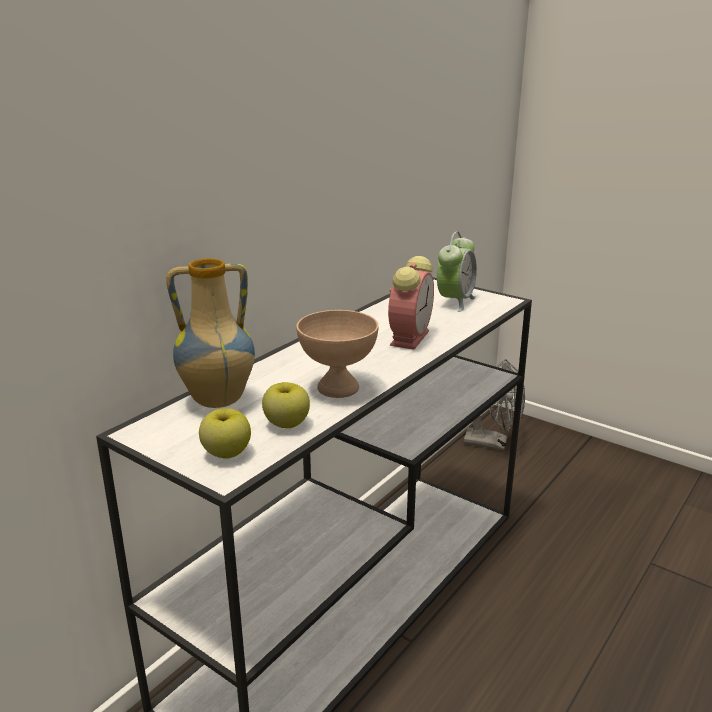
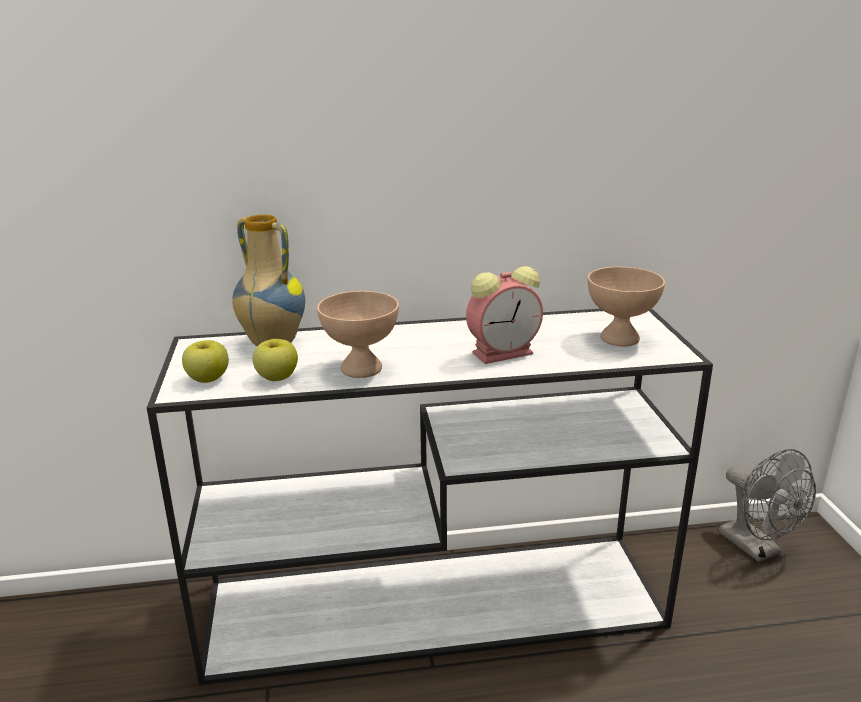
camera: 45 degrees right, 0 degrees up
alarm clock [437,232,477,312] -> beige bowl [588,267,665,347]

